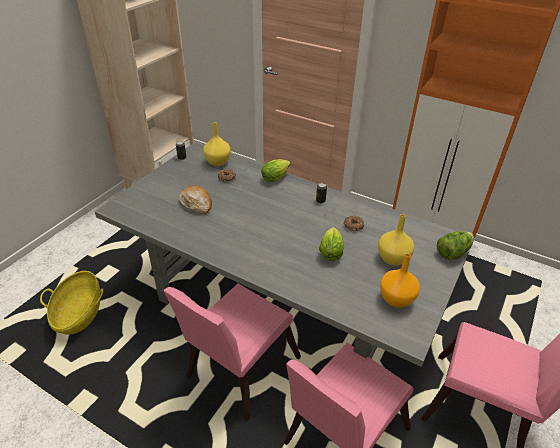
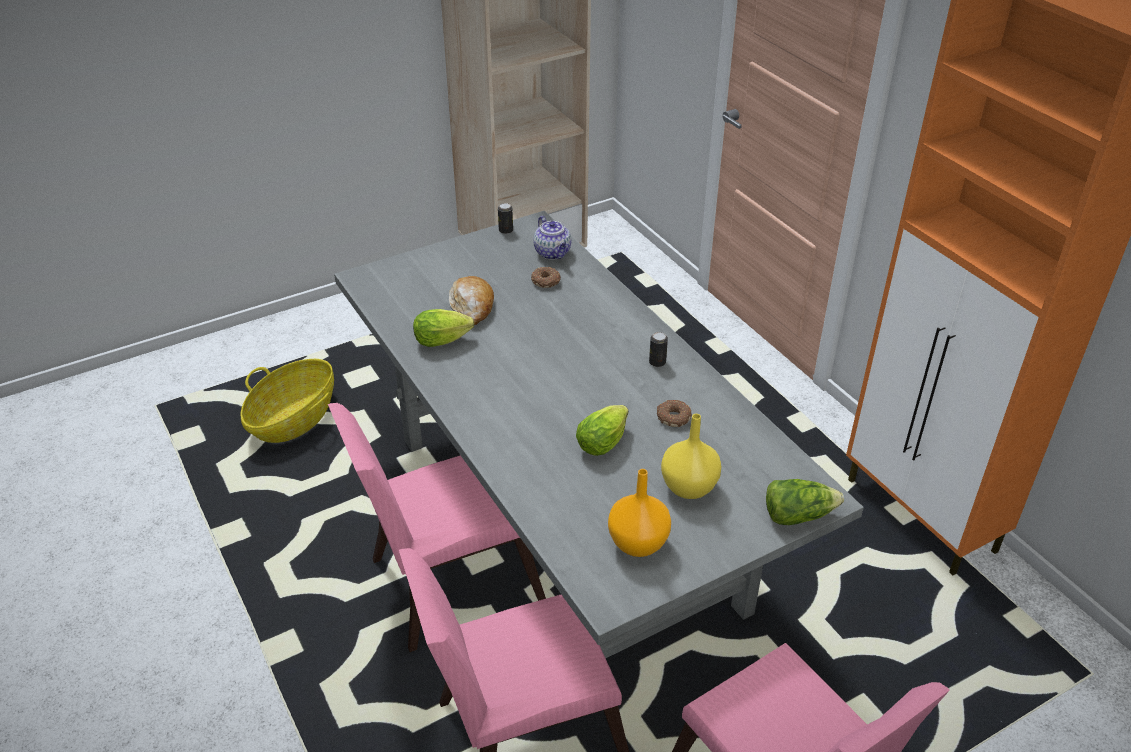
camera: 30 degrees right, 0 degrees up
yellow vase [203,122,231,166] -> teapot [533,216,571,260]
lettuce [261,159,291,182] -> lettuce moved to [413,309,474,347]

